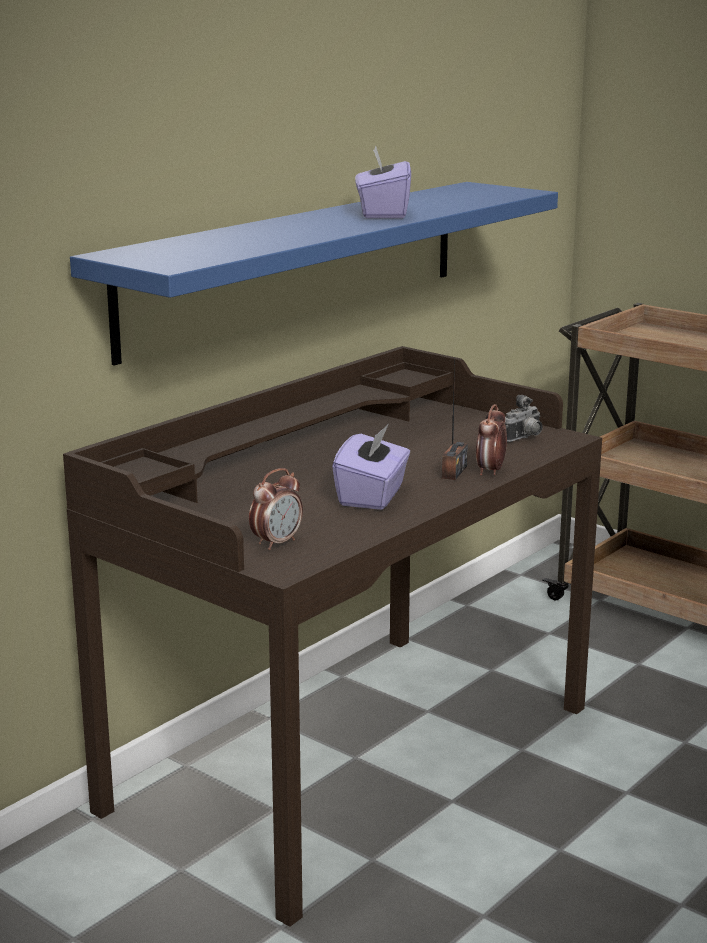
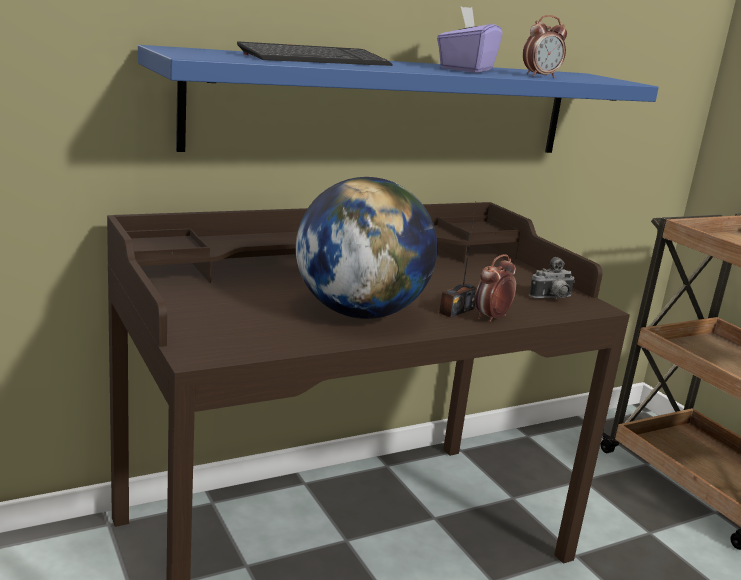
camera: 20 degrees right, 0 degrees up
alarm clock [249,468,303,550] -> alarm clock moved to [523,15,567,78]
purple tissue box [332,424,410,510] -> globe [296,177,437,319]
none -> keyboard [237,42,393,66]

